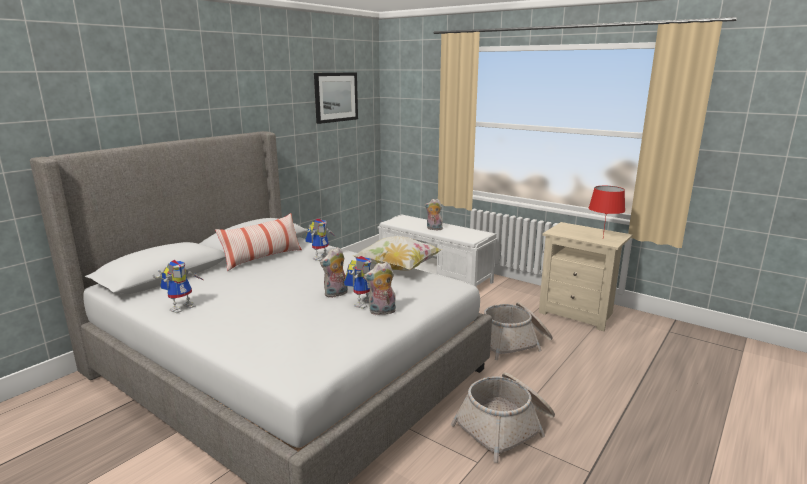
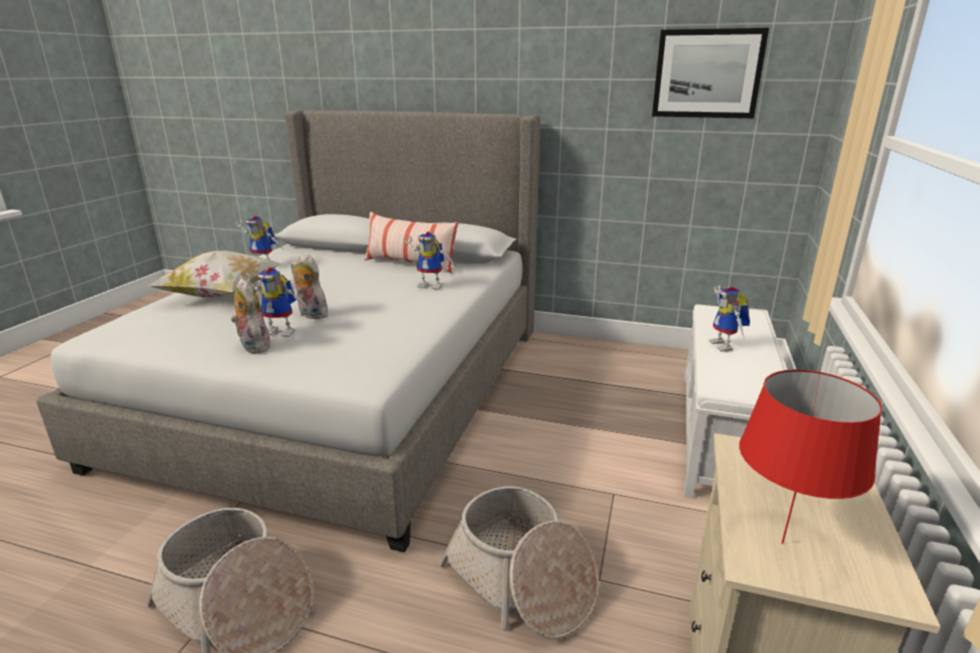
camera: 70 degrees right, 5 degrees up
pillow [353,236,443,271] -> pillow moved to [148,251,282,298]
plush toy [425,199,443,230] -> toy robot [709,285,750,351]

